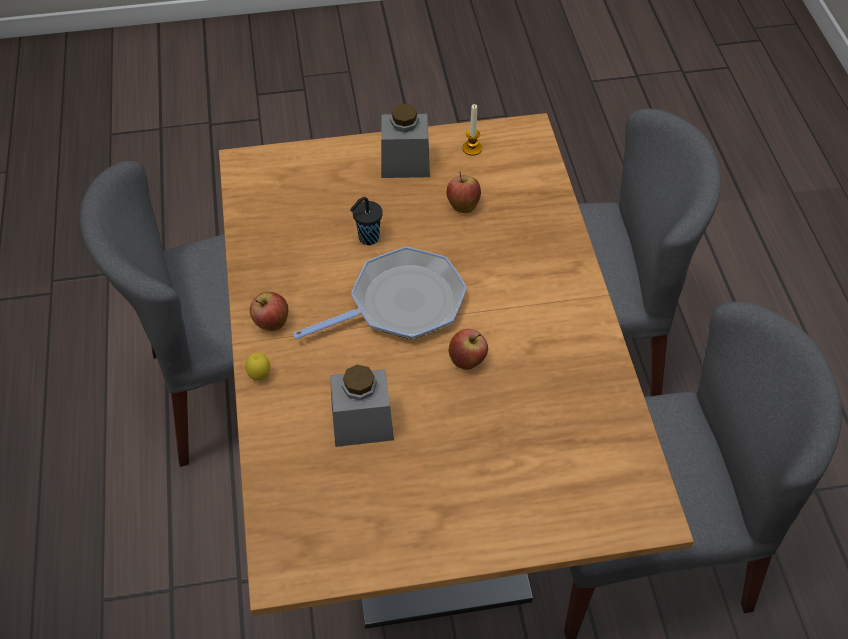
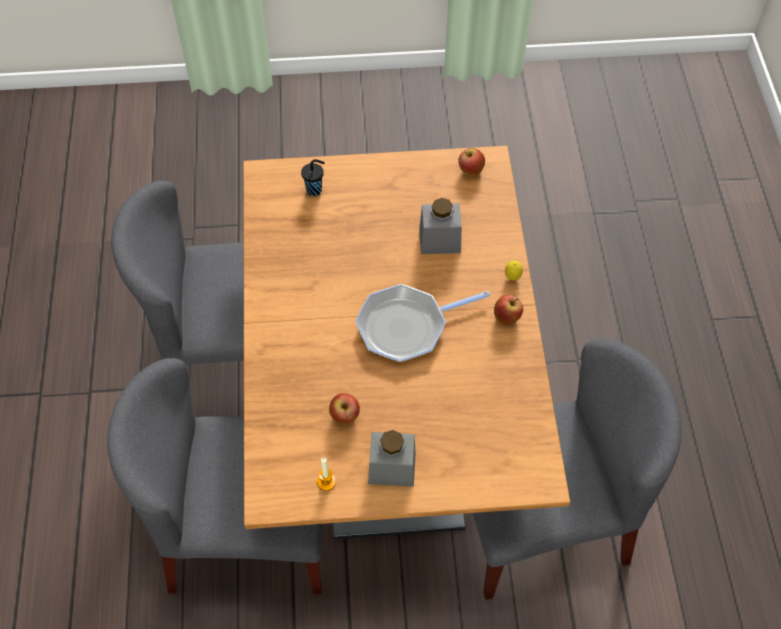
camera: 175 degrees left, 5 degrees up
black cup [350,197,383,245] -> black cup moved to [301,159,325,196]
apple [448,329,488,370] -> apple moved to [458,148,485,176]

